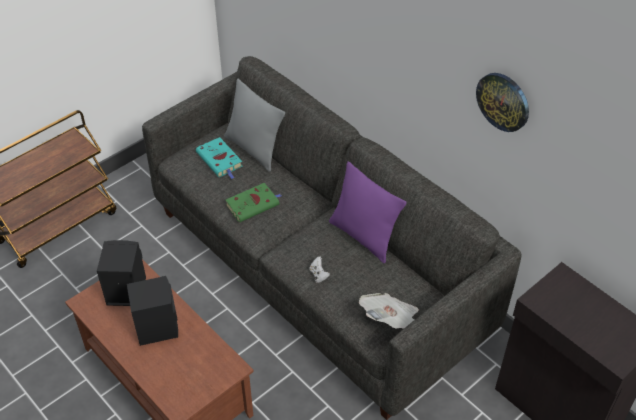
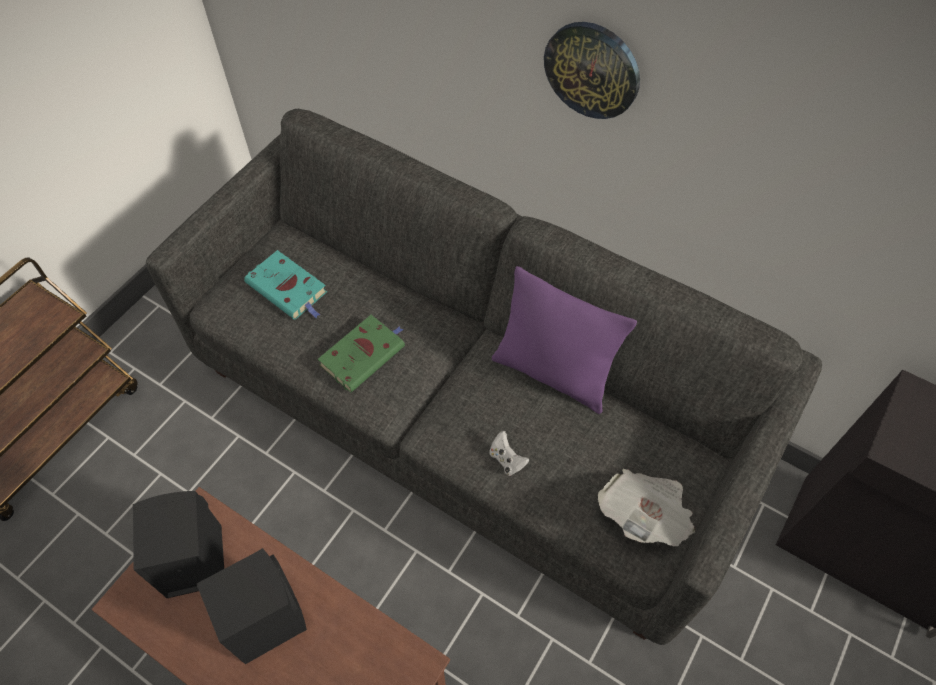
camera: 15 degrees left, 10 degrees up
grey pillow [224,78,285,172] -> none
wall clock [476,73,529,132] -> wall clock moved to [544,22,640,119]

